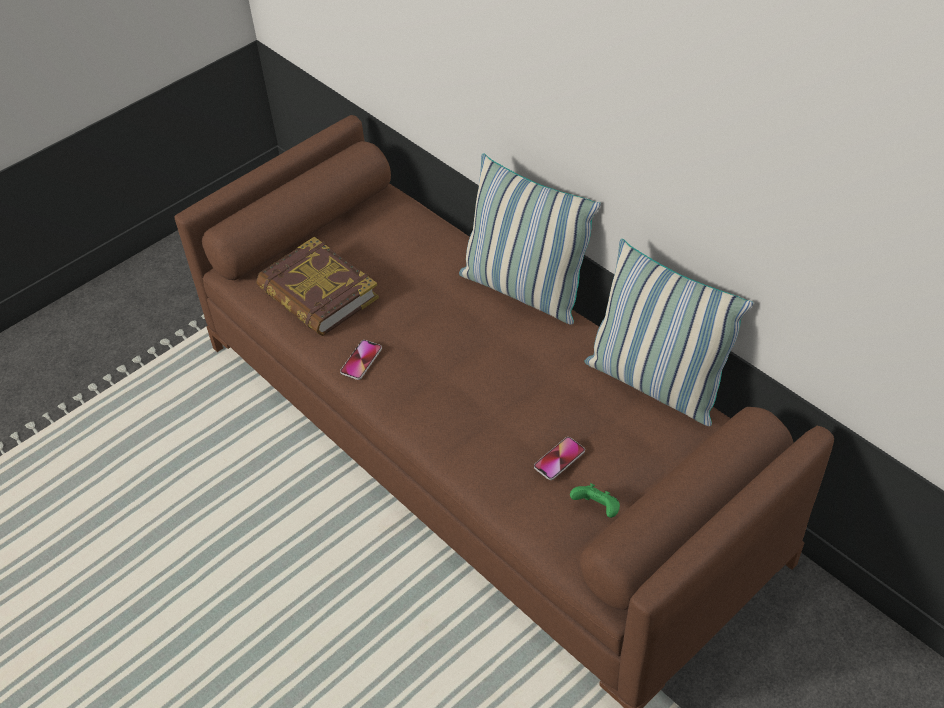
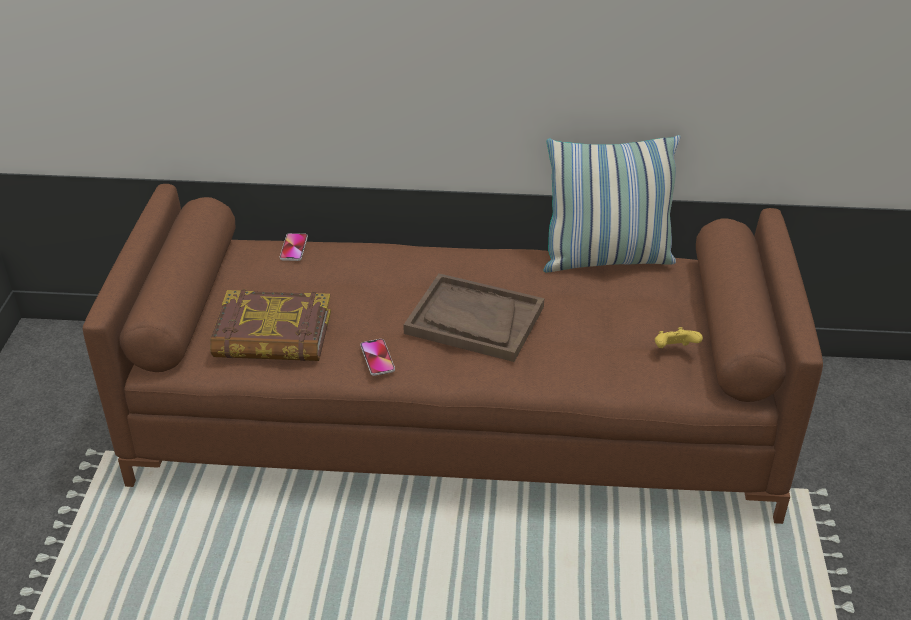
camera: 45 degrees left, 10 degrees down
pillow [459,153,601,325] -> none
phone [534,437,585,480] -> phone moved to [280,233,308,261]
green game controller [570,483,620,518] -> yellow game controller [655,327,703,348]
none -> brown tray [403,273,544,362]

